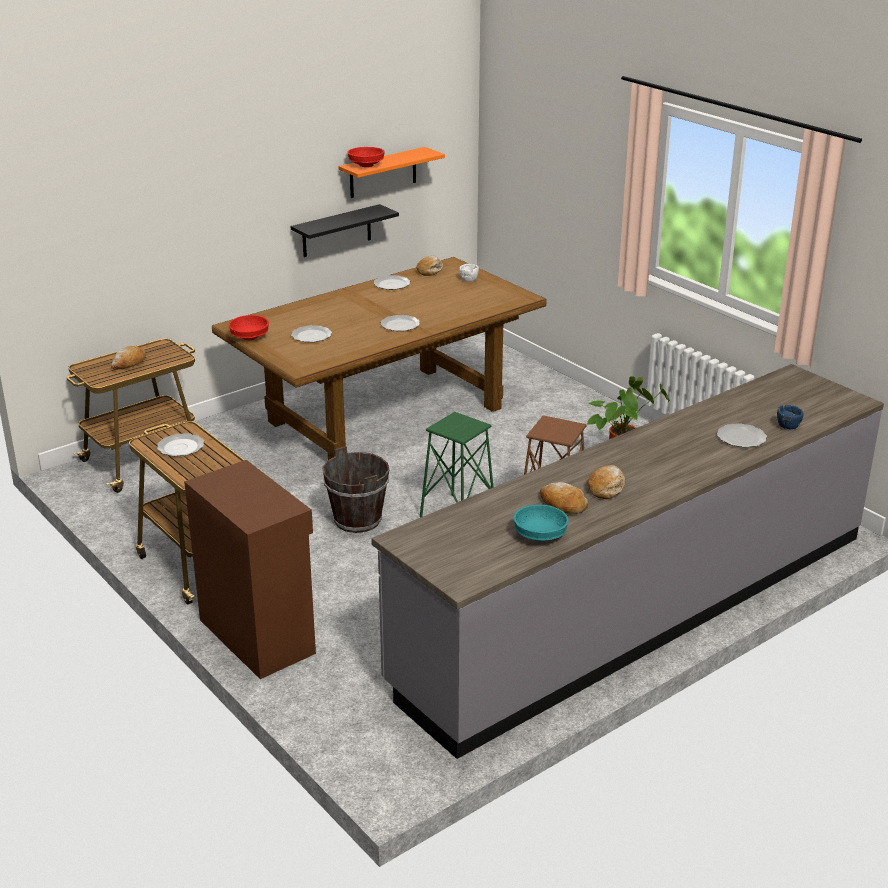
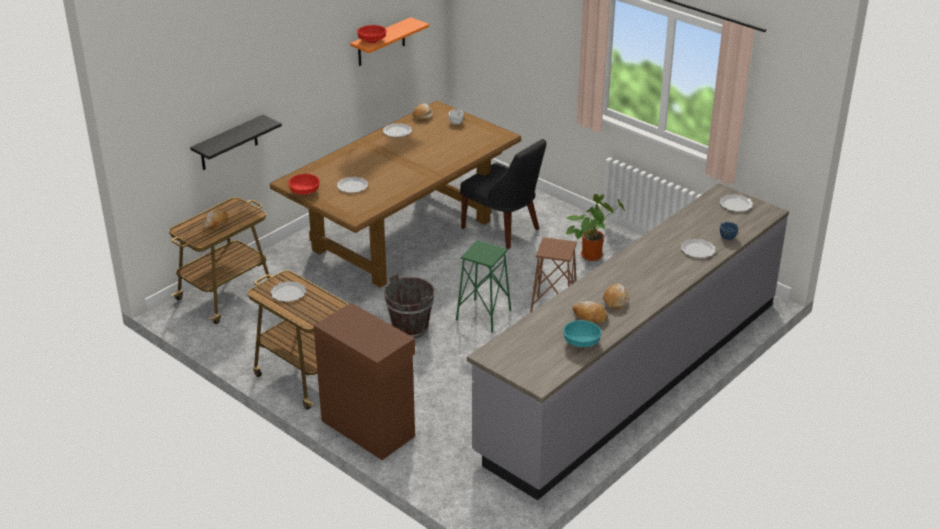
camera: 10 degrees left, 5 degrees up
black shelf [291,204,399,257] -> black shelf moved to [190,115,282,170]
plate [380,315,420,331] -> plate moved to [719,194,753,212]
none -> black chair [460,139,546,249]

